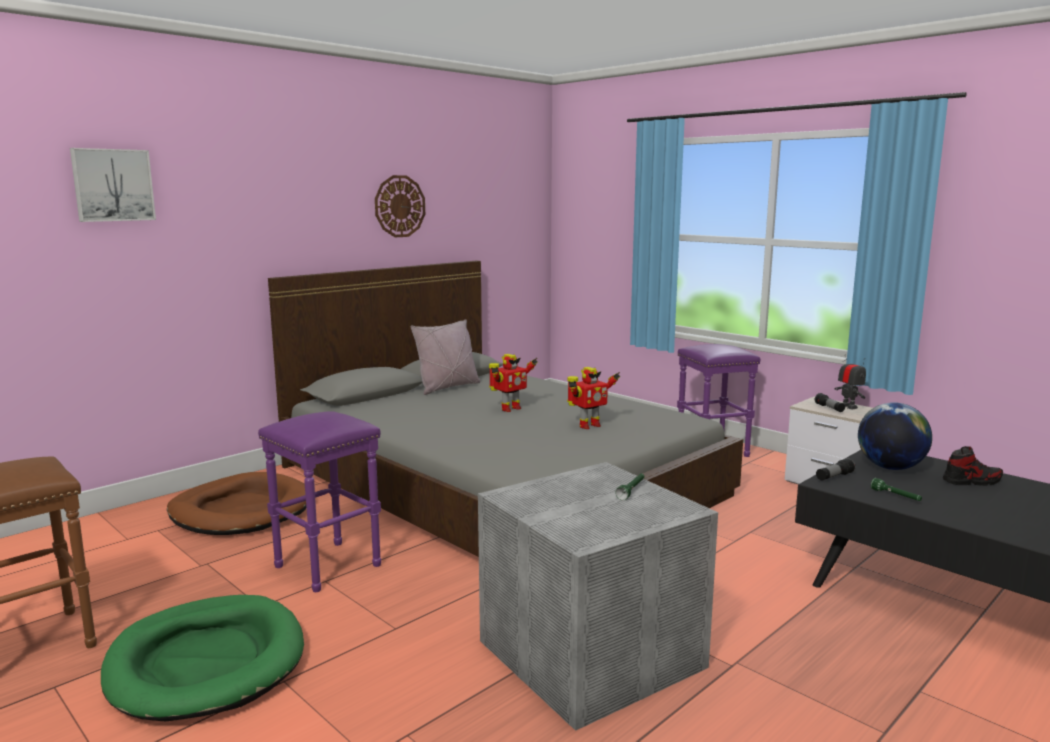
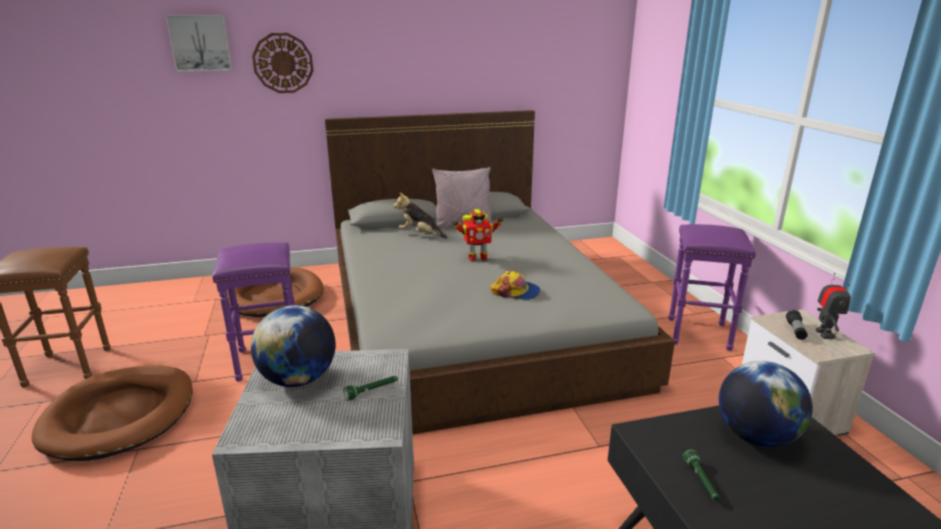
camera: 30 degrees right, 10 degrees up
green dog bed [101,595,304,722] -> brown dog bed [32,365,193,461]
wall clock [375,175,425,237] -> wall clock moved to [252,33,313,93]
toy robot [567,367,620,429] -> cap [490,270,541,301]
flashlight [816,458,856,480] -> none
shoe [943,446,1003,486] -> none
none -> globe [251,305,336,387]
none -> plush toy [393,192,448,239]

